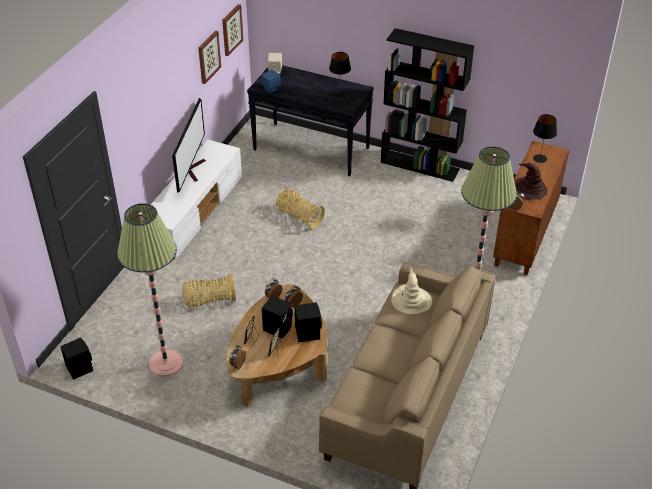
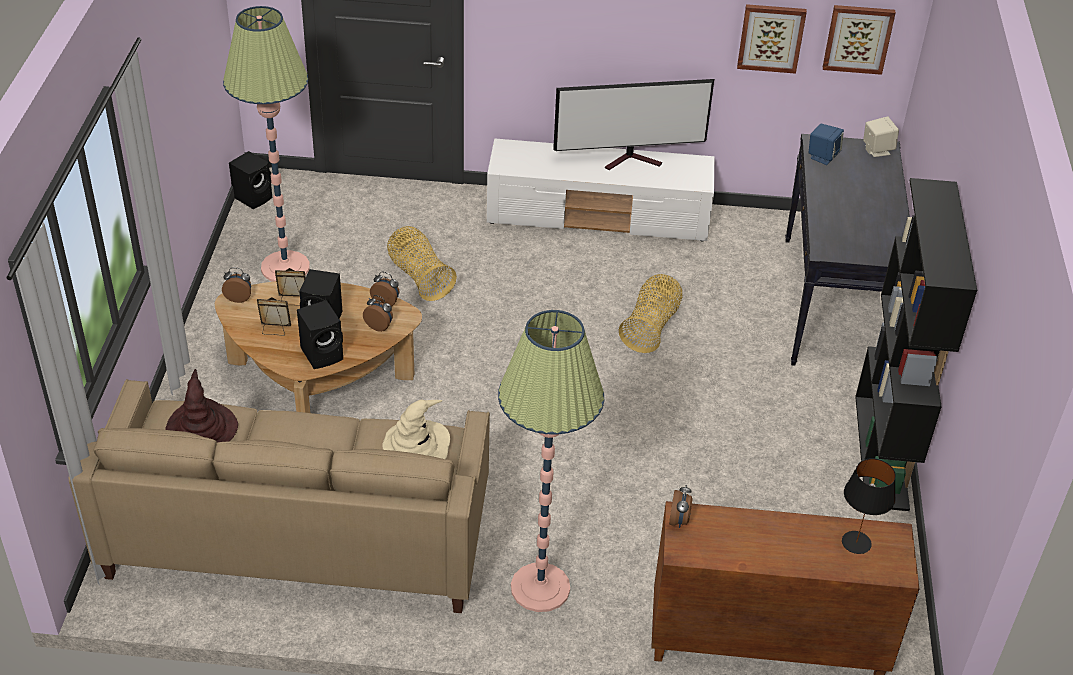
camera: 70 degrees right, 0 degrees up
black table lamp [329,52,351,98] -> none
brown hat [514,163,547,200] -> brown hat moved to [165,369,238,442]

